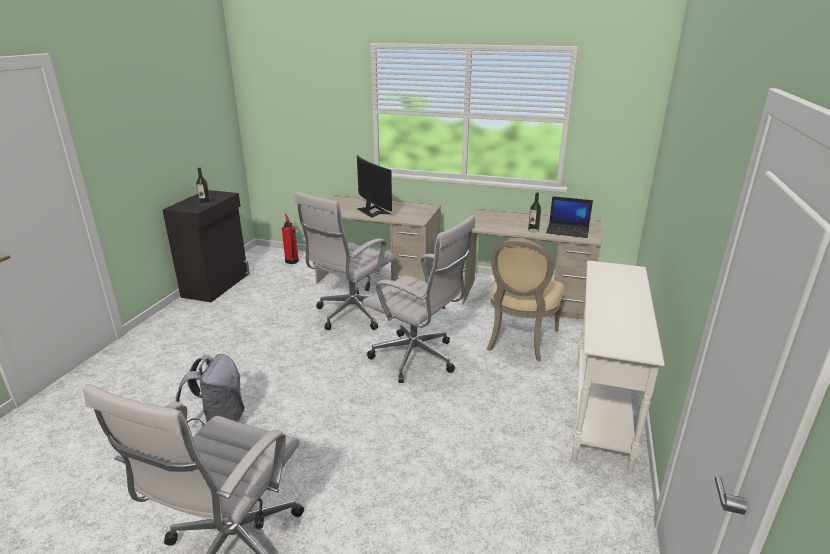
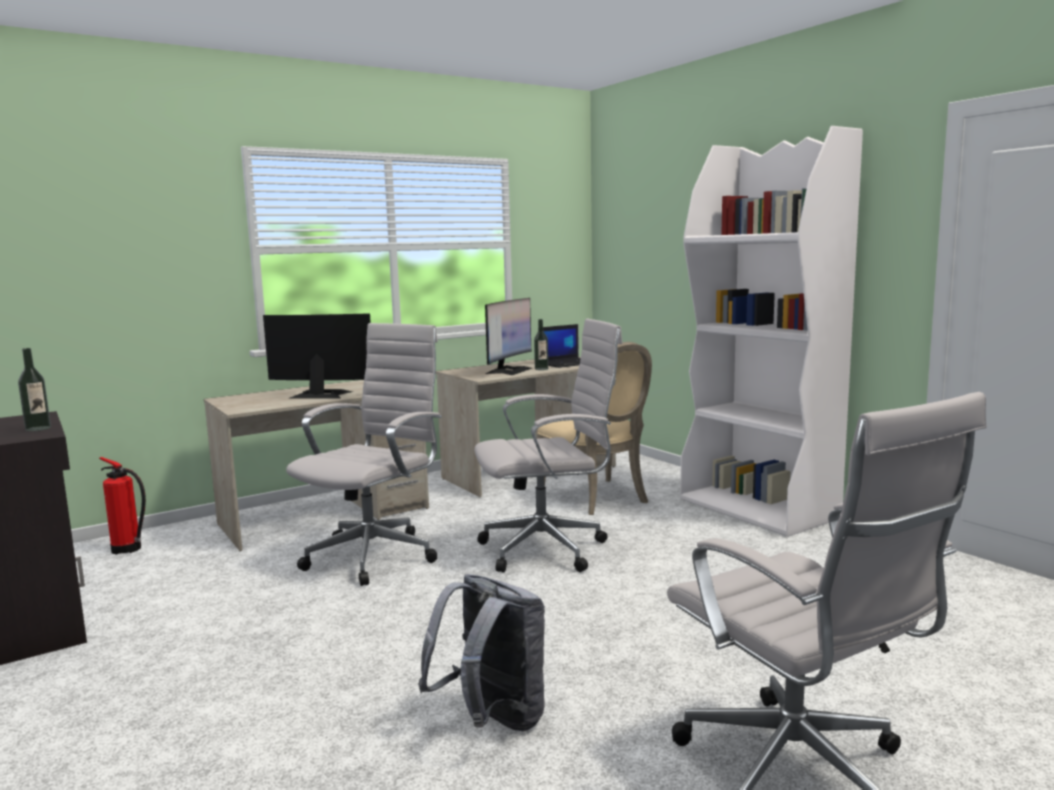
camera: 50 degrees left, 15 degrees down
white office chair [295,191,394,330] -> white office chair turned 135 degrees counterclockwise [286,323,442,586]
white console table [572,260,665,473] -> white bookcase [680,126,863,537]
none -> monitor [485,298,532,375]

